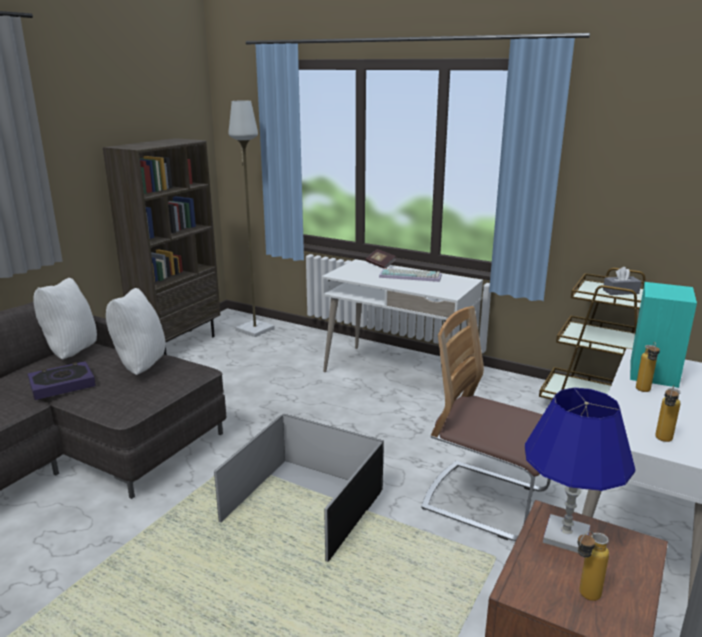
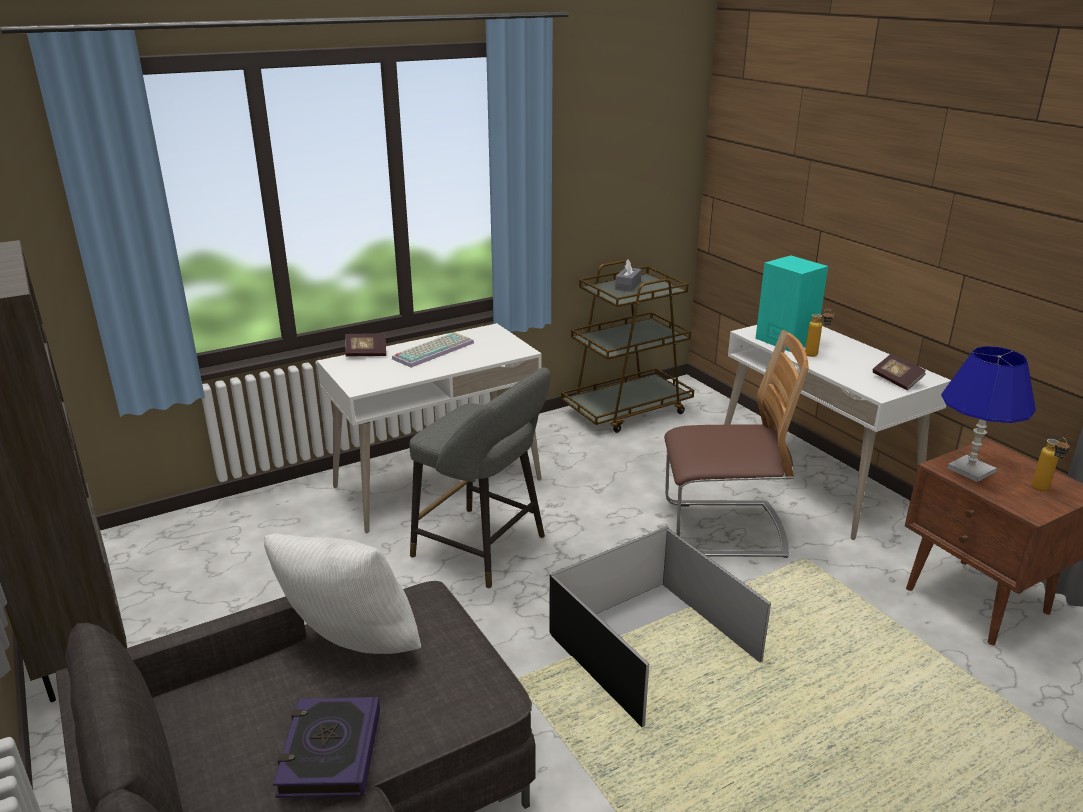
camera: 60 degrees left, 5 degrees up
white pillow [33,278,97,359] -> none
grey floor lamp [228,101,275,337] -> none
chair [421,306,551,541] -> chair turned 150 degrees counterclockwise [664,330,809,558]
bottle [655,385,681,442] -> book [873,354,926,390]
none -> grey stool [410,368,551,588]

